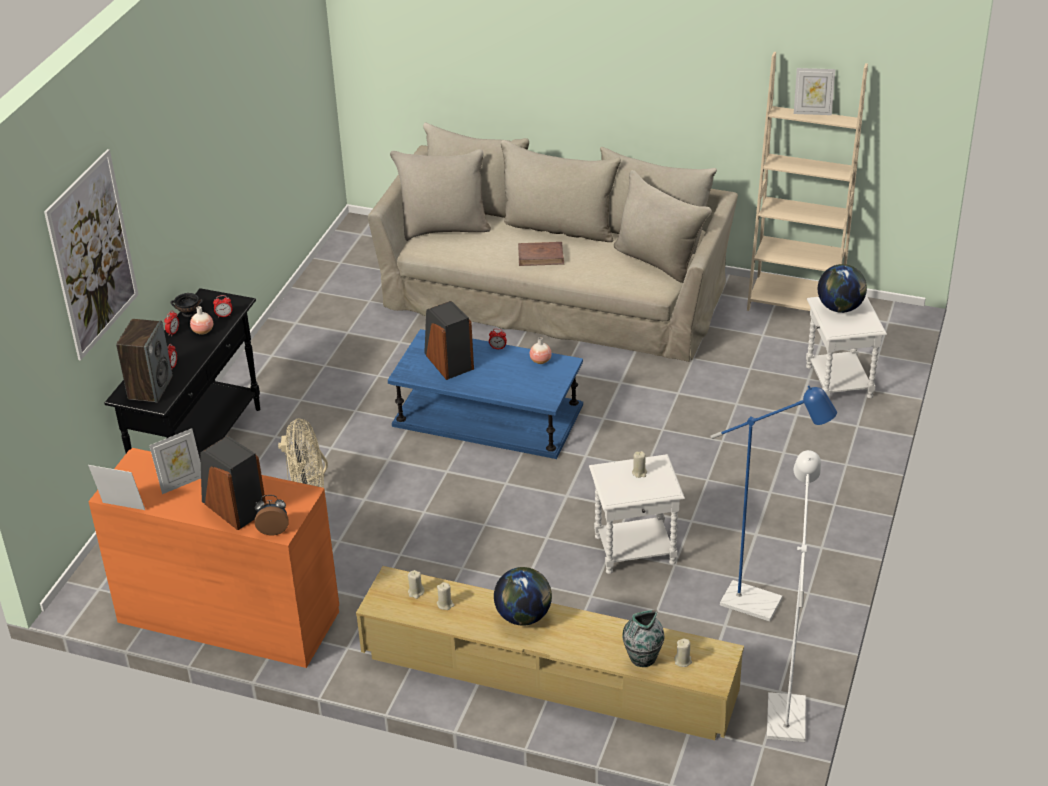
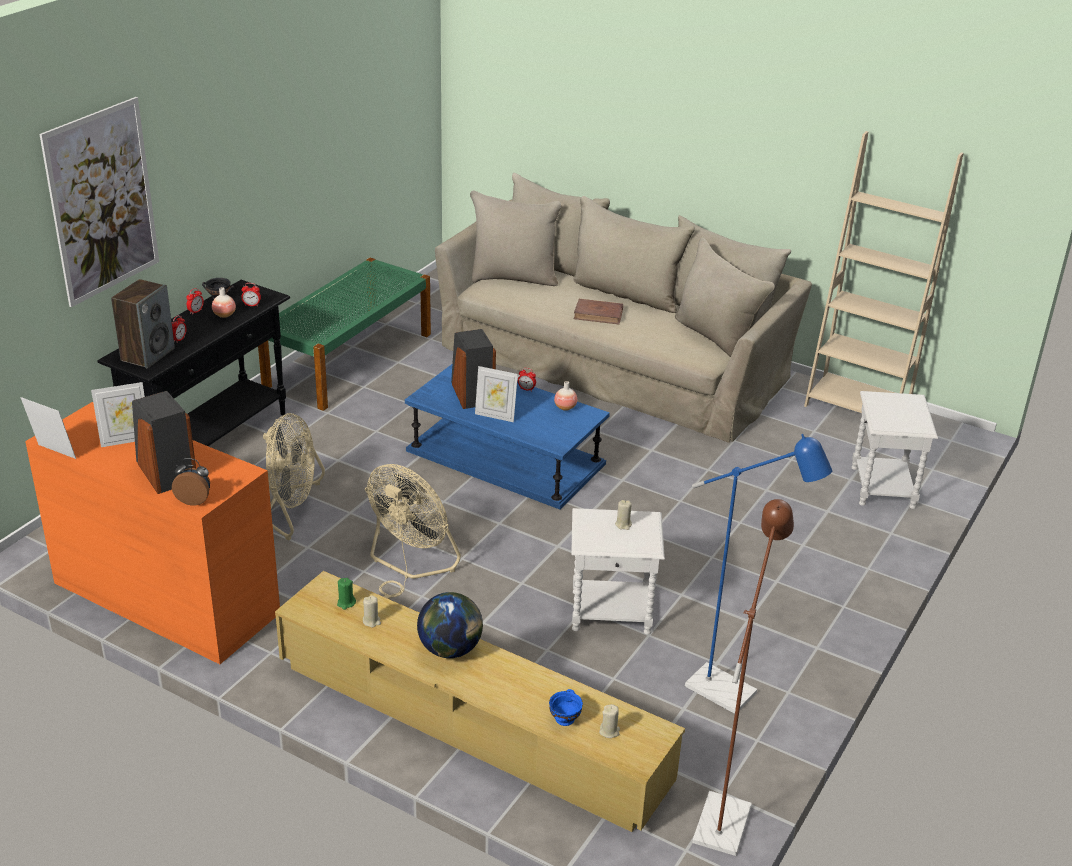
camera: 10 degrees right, 5 degrees down
beige candle [408,570,424,599] -> green candle [337,578,356,610]
vase [622,610,664,667] -> blue bowl [549,689,583,726]
white floor lamp [767,450,821,742] -> brown floor lamp [692,499,794,856]
picture frame [794,68,836,115] -> picture frame moved to [475,366,518,422]
globe [818,264,867,313] -> none
none -> green bench [258,258,431,411]
none -> beige fan [365,464,461,600]

